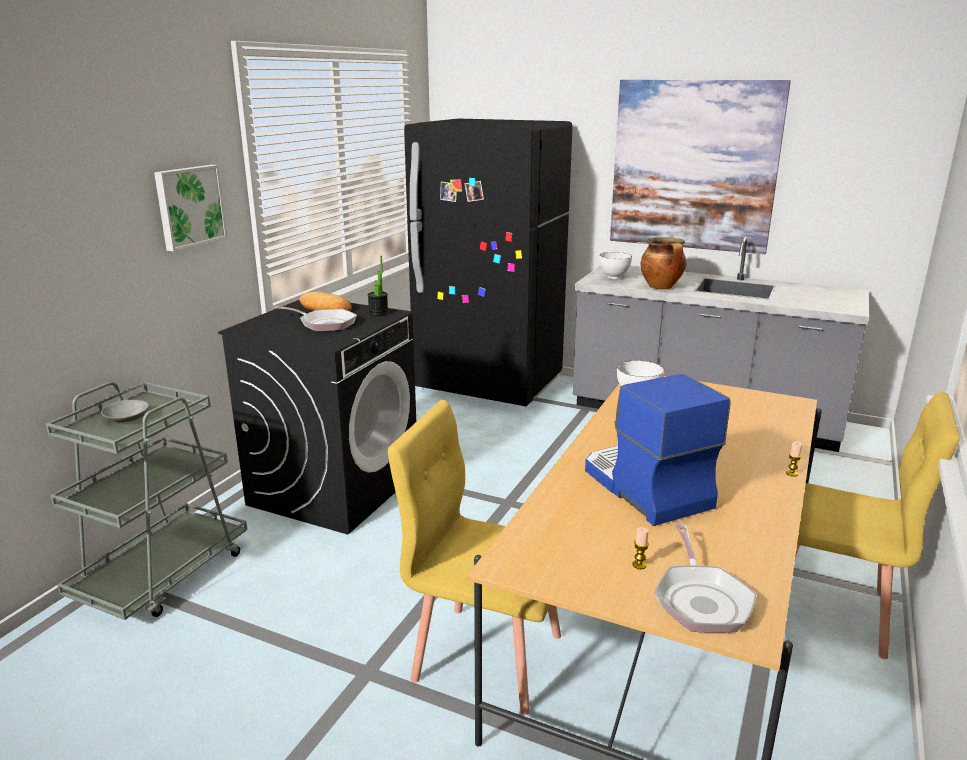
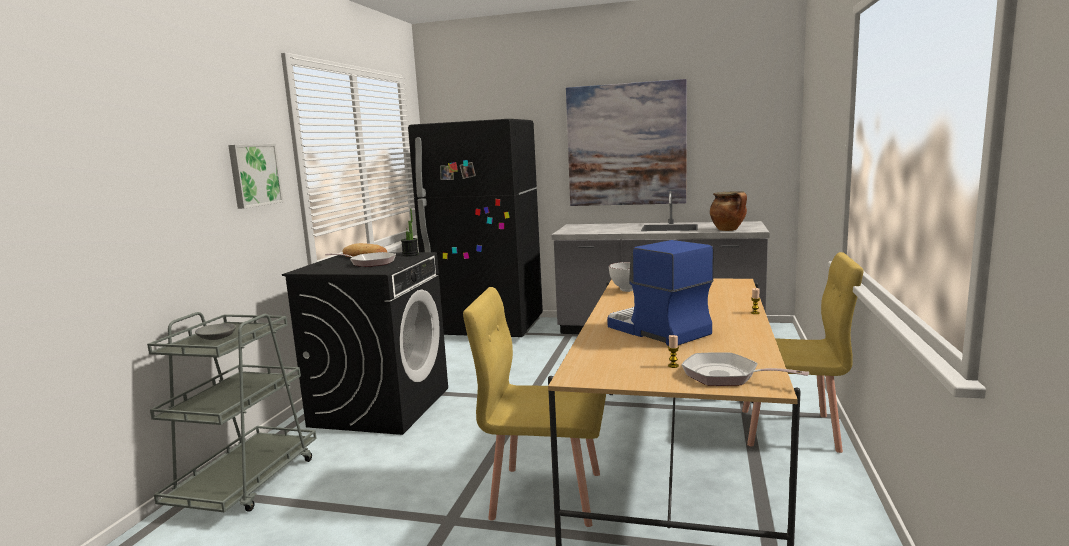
camera: 10 degrees left, 10 degrees down
white bowl [599,252,632,280] -> none
cooking pot [640,237,686,289] -> cooking pot moved to [710,191,747,231]
frying pan [654,524,757,633] -> frying pan turned 135 degrees clockwise [681,352,809,386]

